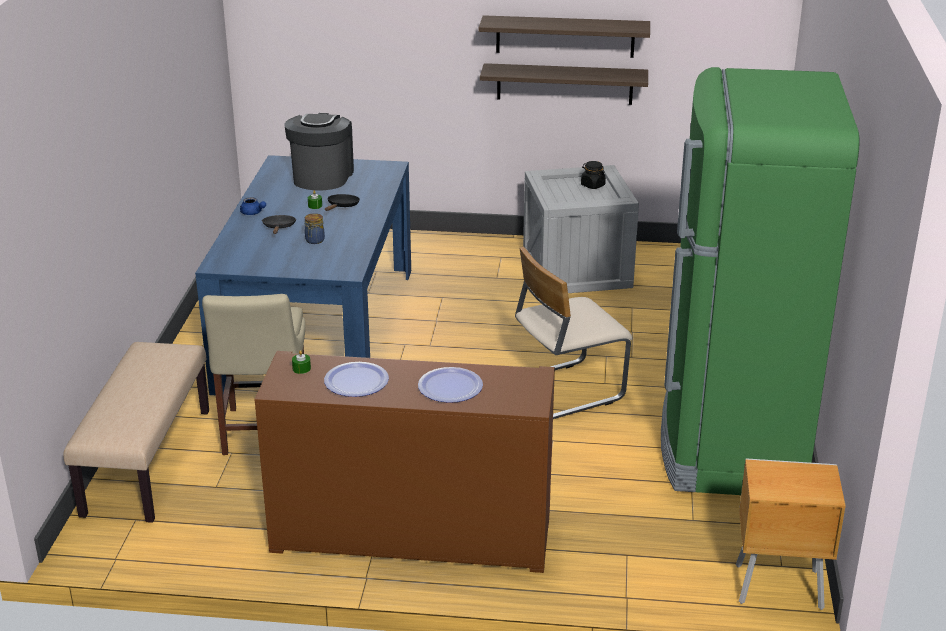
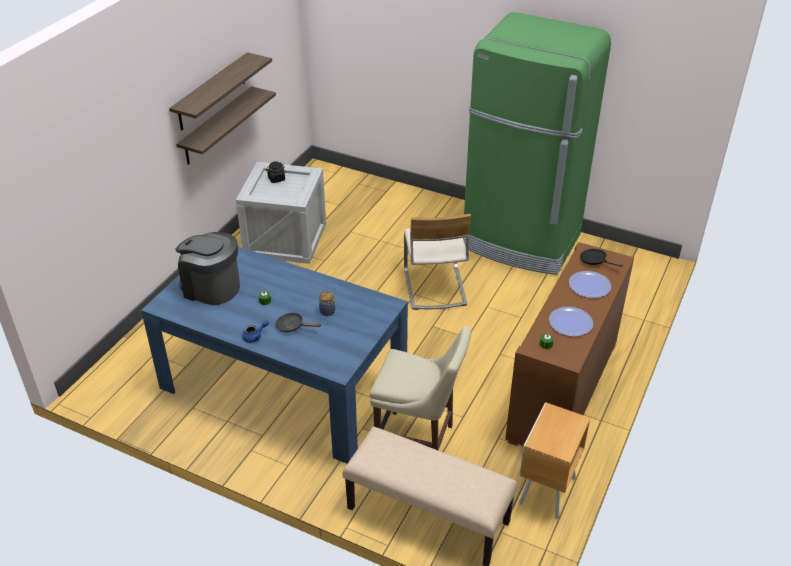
camera: 70 degrees left, 10 degrees up
black frying pan [325,194,360,211] -> black frying pan moved to [580,249,623,267]
brown nightstand [736,458,846,610] -> brown nightstand moved to [518,402,590,519]

